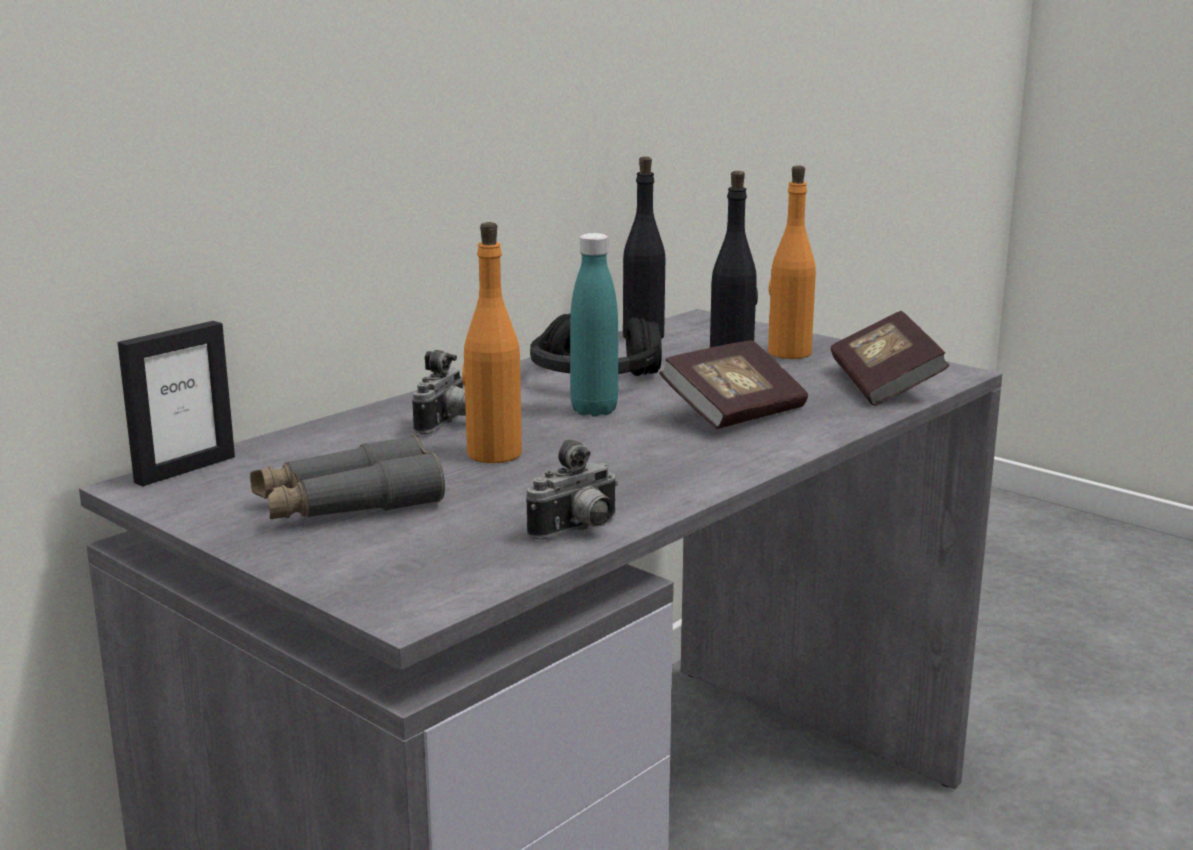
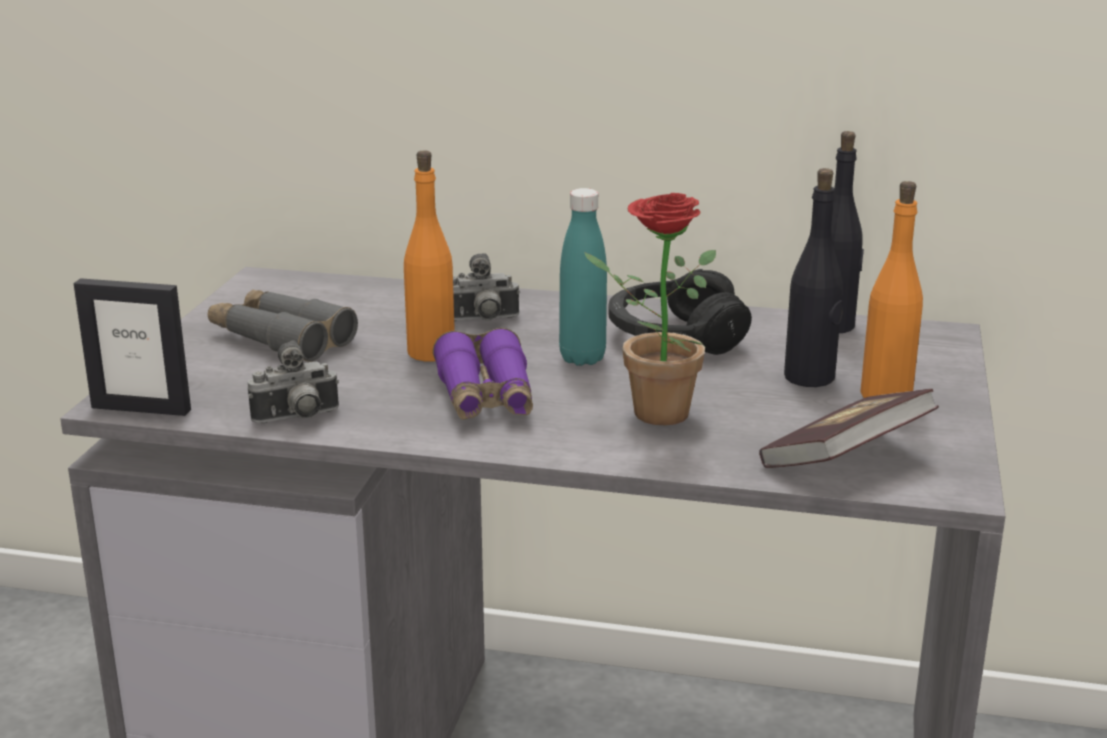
camera: 60 degrees right, 5 degrees up
picture frame [118,321,235,487] -> picture frame moved to [74,278,191,416]
camera [526,439,618,540] -> camera turned 45 degrees counterclockwise [248,341,339,423]
book [659,340,808,429] -> potted plant [584,193,716,425]
none -> purple binoculars [433,328,533,420]

